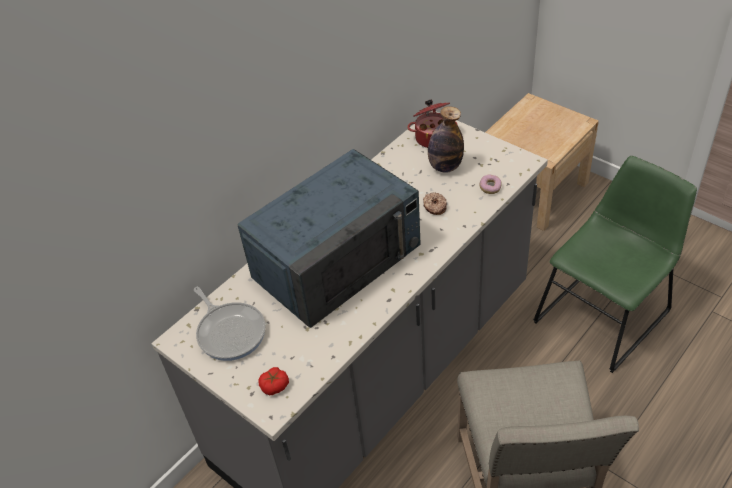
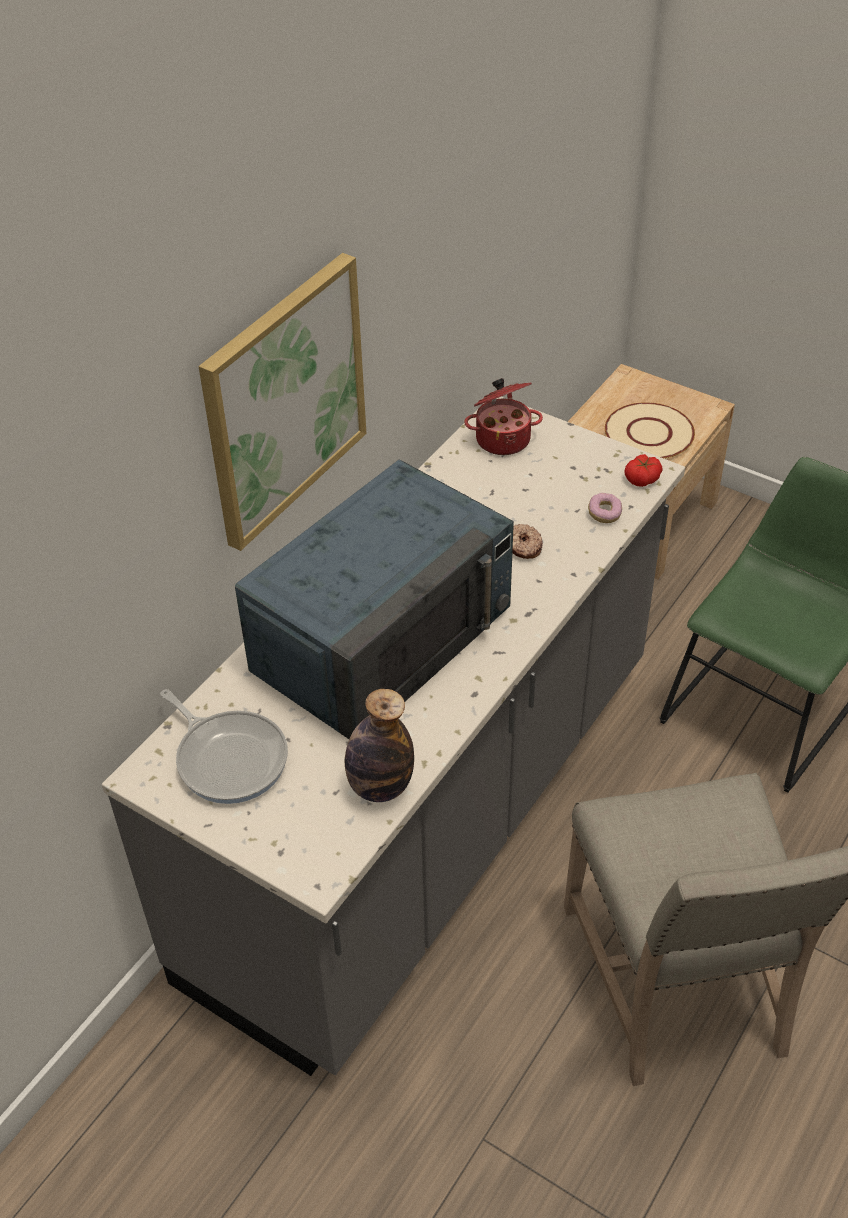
camera: 10 degrees left, 0 degrees up
tomato [258,367,289,395] -> tomato moved to [624,454,663,487]
bottle [428,106,464,172] -> bottle moved to [345,689,414,802]
none -> picture [199,253,366,551]
none -> beige plate [605,402,695,459]

